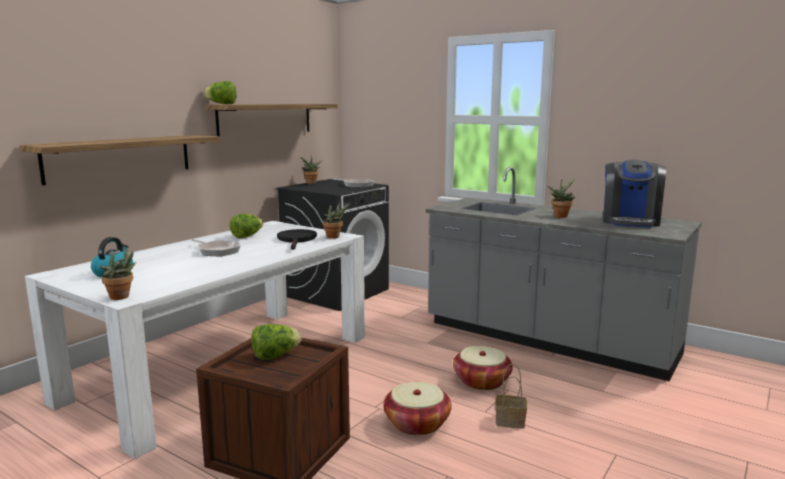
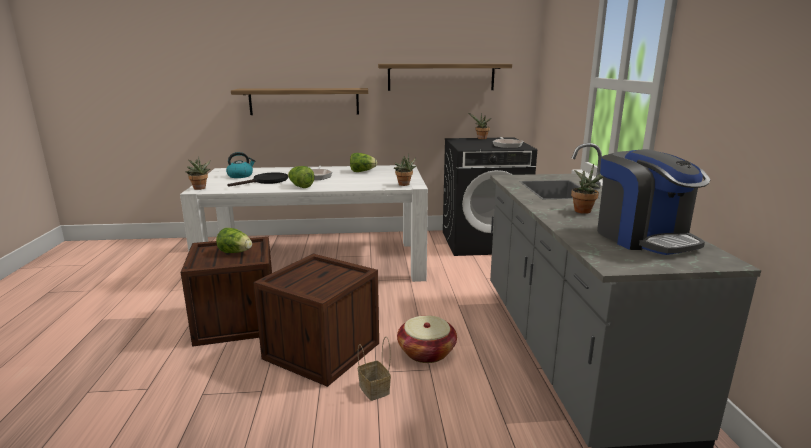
camera: 50 degrees right, 5 degrees up
lettuce [203,81,237,104] -> lettuce moved to [288,166,314,188]
black frying pan [277,229,317,250] -> black frying pan moved to [227,173,288,187]
basket [384,382,451,436] -> crate [253,254,379,387]
coffee machine [603,160,666,228] -> coffee machine turned 90 degrees counterclockwise [597,149,710,255]

